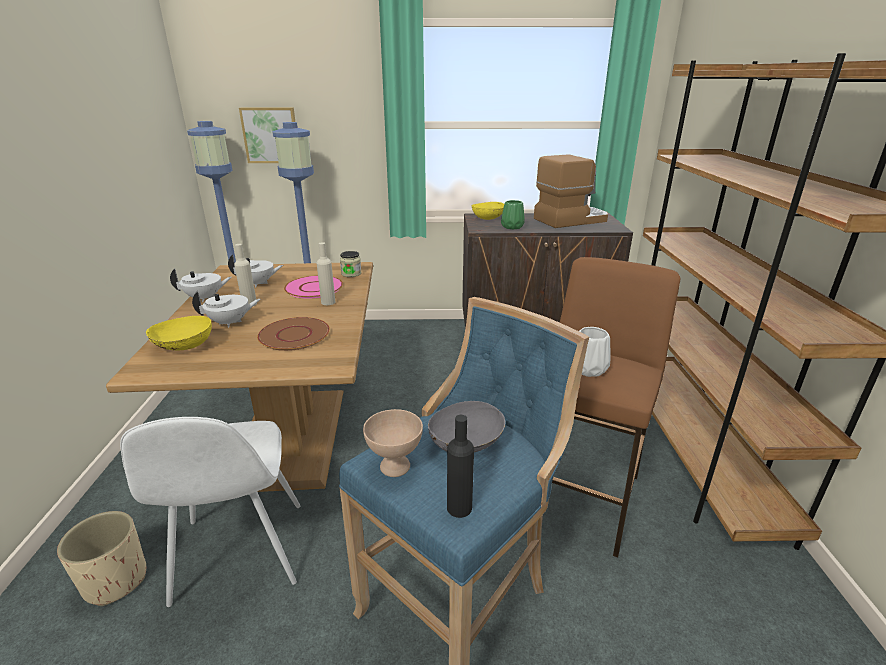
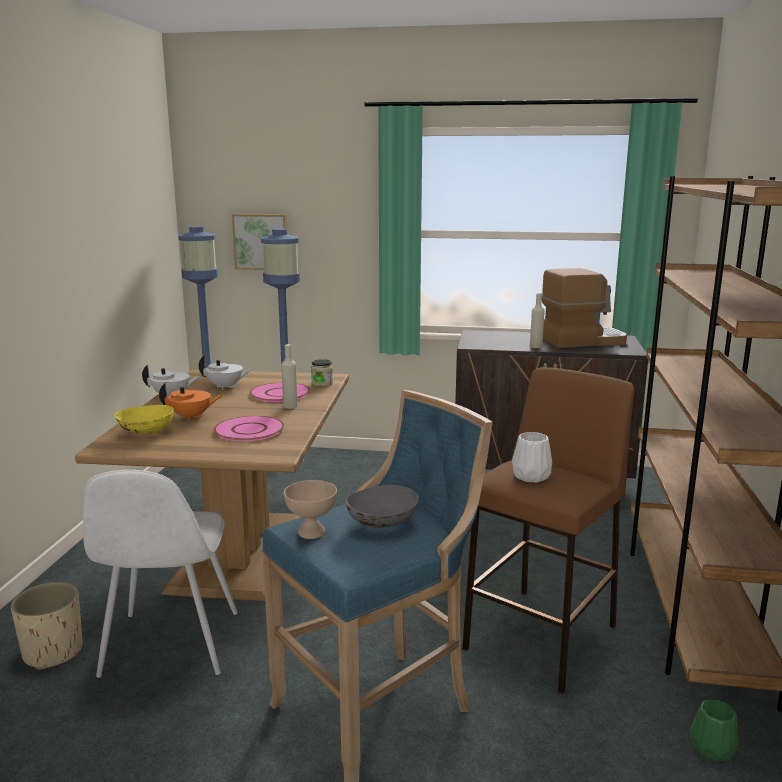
camera: 10 degrees right, 10 degrees down
white teapot [192,291,260,328] -> orange teapot [159,383,223,421]
beige bottle [234,244,257,306] -> beige bottle moved to [530,293,545,348]
brown plate [257,317,330,351] -> pink plate [214,416,284,442]
black bottle [447,415,474,518] -> none
yellow bowl [471,202,504,220] -> none
green vase [501,200,525,229] -> green vase moved to [690,699,739,762]

